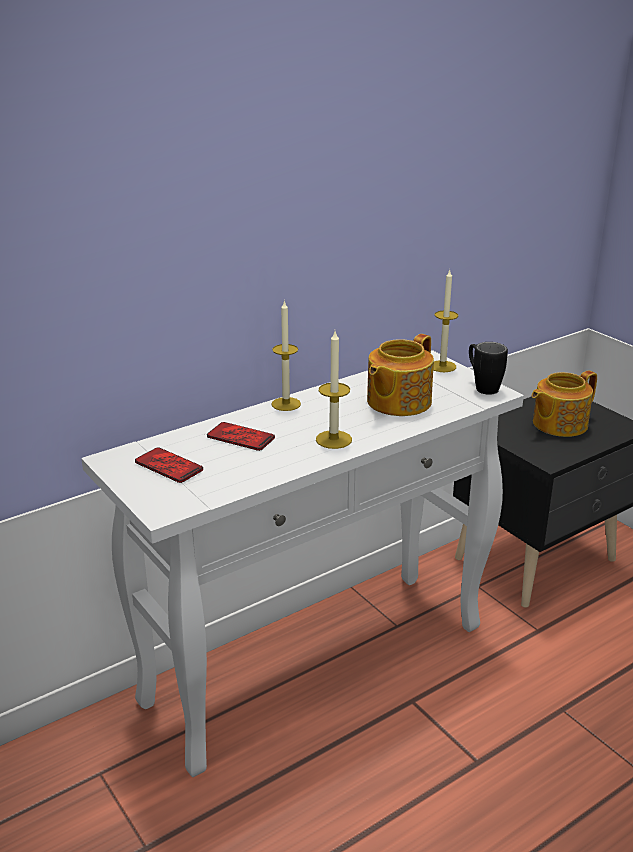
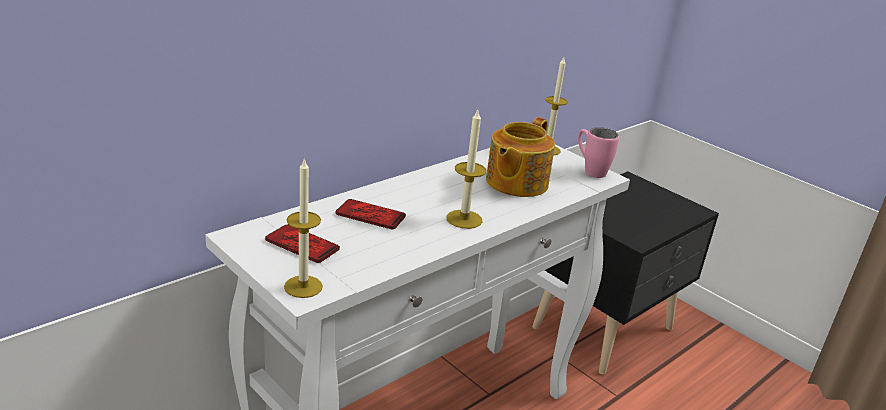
camera: 10 degrees left, 0 degrees up
candle [271,300,301,411] -> candle moved to [284,157,323,298]
black mug [469,342,508,395] -> pink mug [578,127,619,178]
teapot [532,371,597,437] -> none

